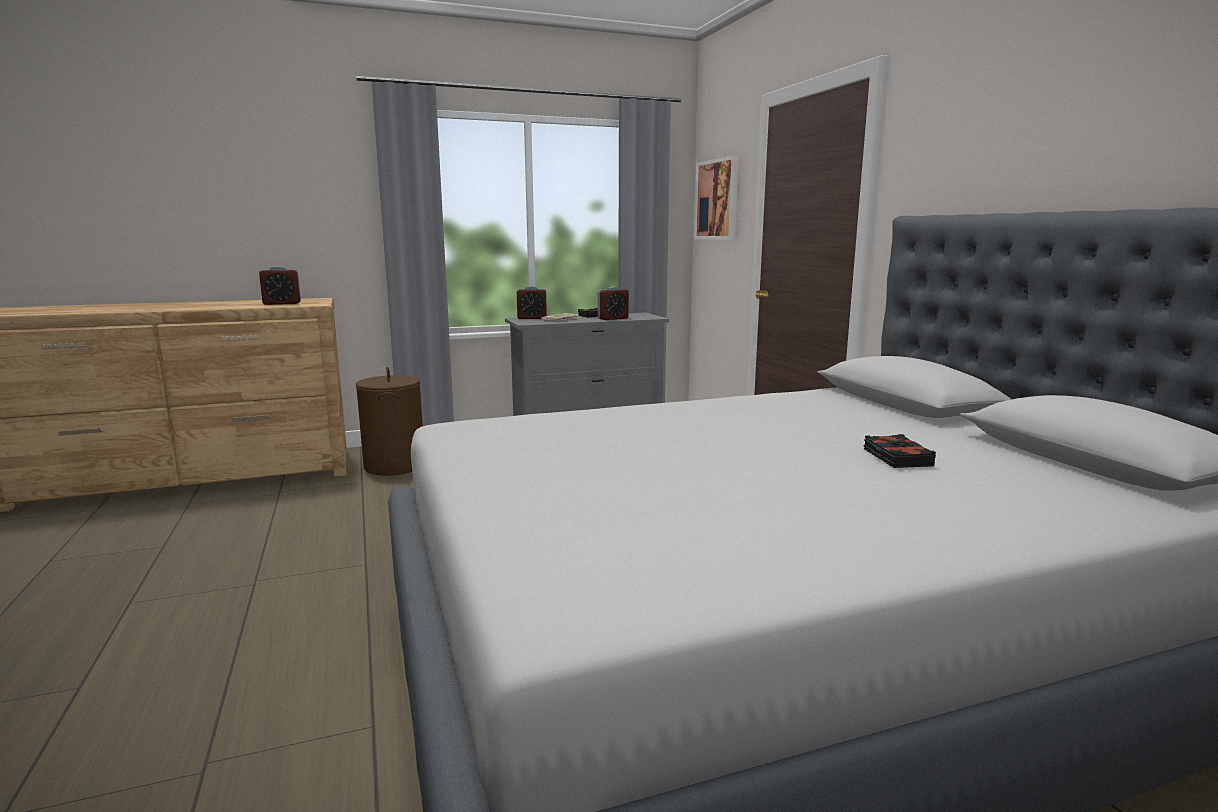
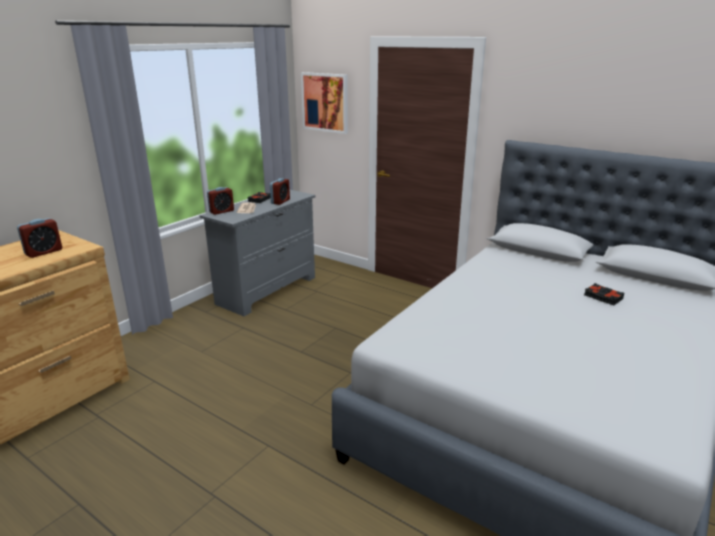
camera: 35 degrees left, 10 degrees up
brown laundry basket [356,367,423,476] -> none

